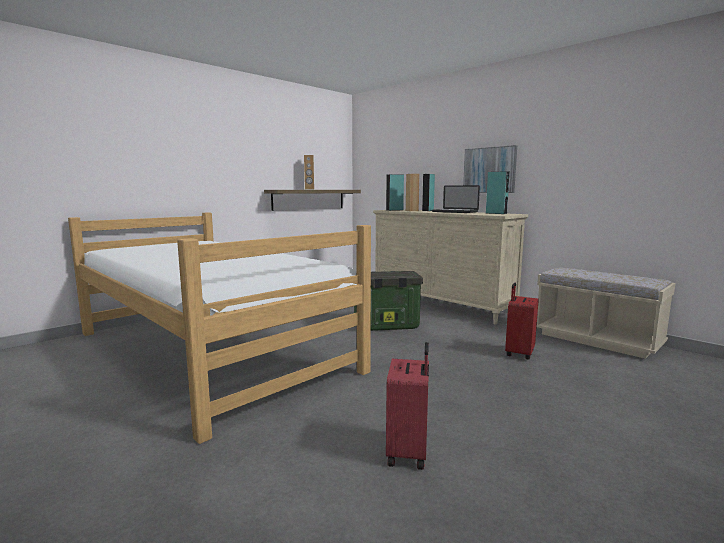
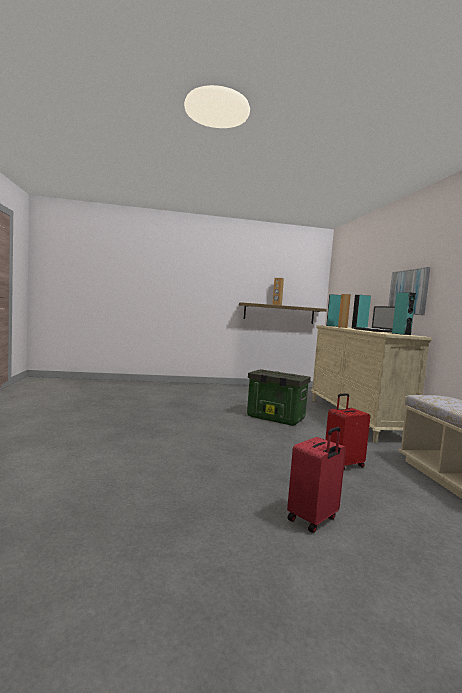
camera: 35 degrees right, 5 degrees down
bed [68,212,371,444] -> none
red suitcase [386,342,429,470] -> red suitcase moved to [287,427,346,533]

